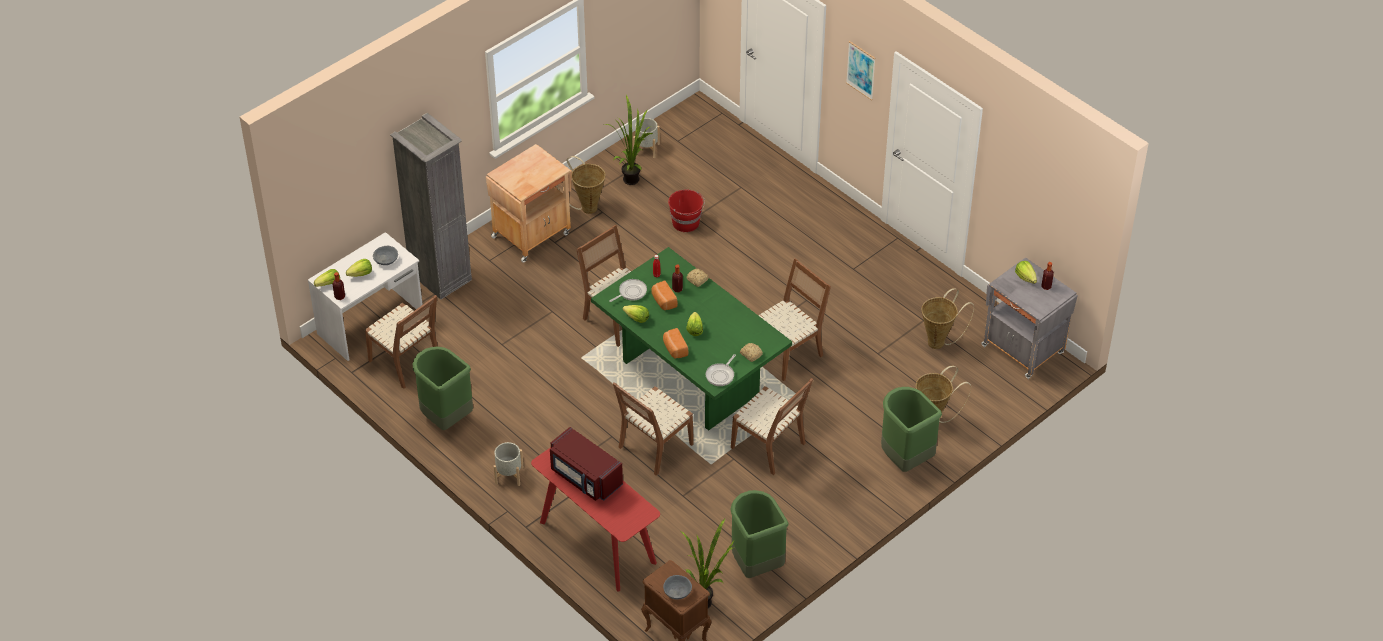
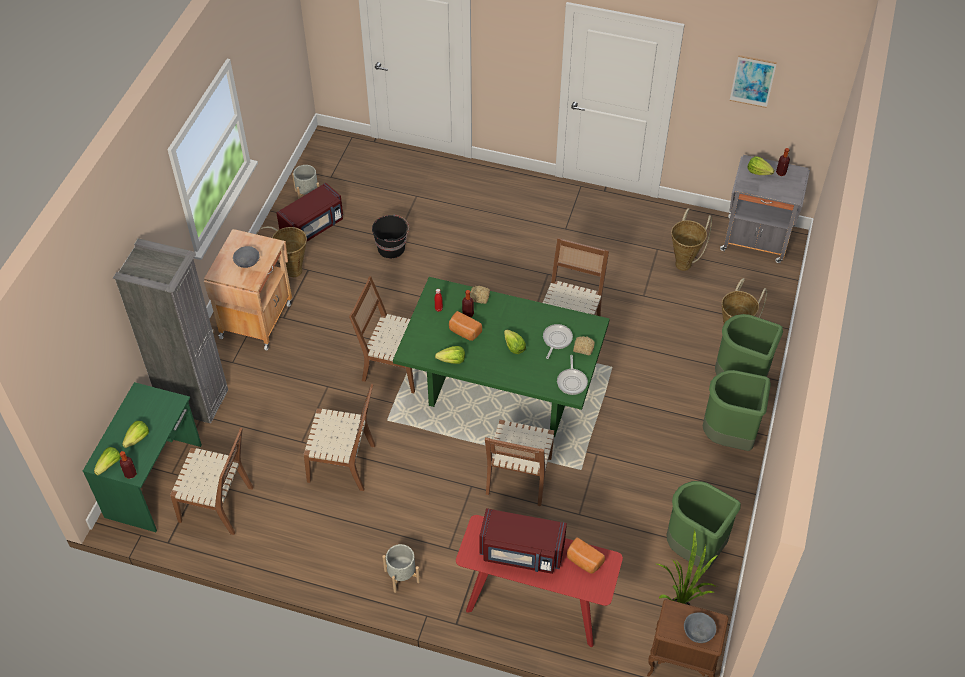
camera: 30 degrees left, 5 degrees up
white desk [308,232,423,361] -> green desk [83,382,202,532]
grey bowl [373,246,398,265] -> grey bowl moved to [233,246,260,268]
green trash can [413,347,473,430] -> green trash can moved to [703,370,771,451]
potted plant [605,95,653,185] -> red microwave [276,183,343,241]
frying pan [609,279,647,302] -> frying pan moved to [543,324,573,359]
bread [663,328,688,359] -> bread moved to [567,537,605,574]
red bucket [668,190,705,232] -> black bucket [372,215,409,258]
chair [731,378,813,475] -> chair moved to [303,384,375,491]
picture [846,41,876,100] -> picture moved to [730,55,777,108]

